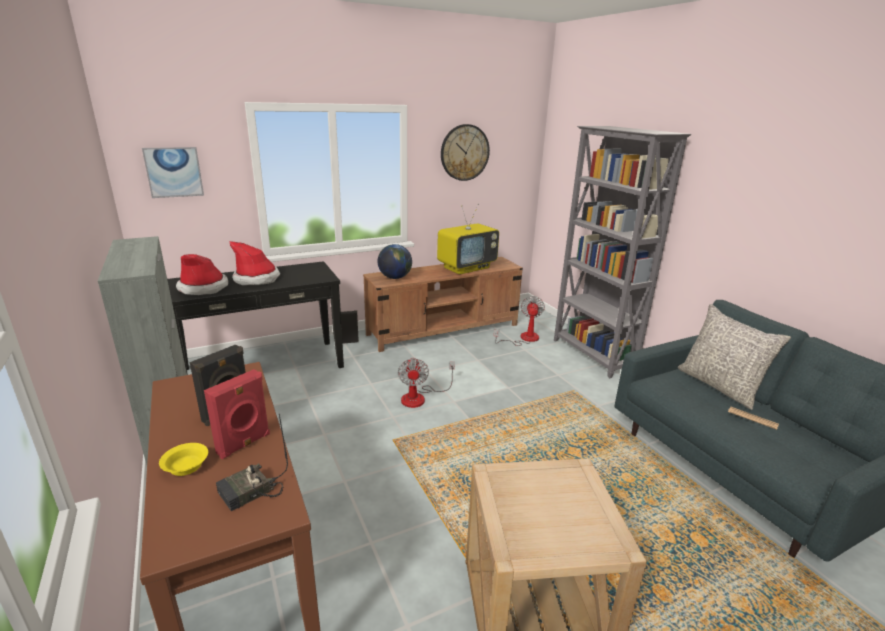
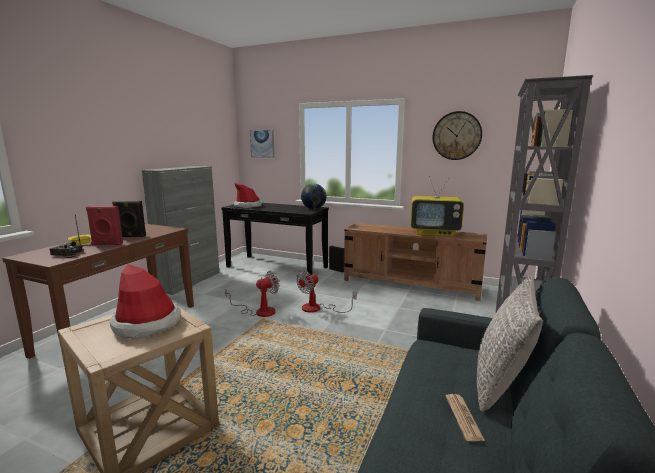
camera: 50 degrees right, 10 degrees down
hat [230,241,280,285] -> hat moved to [110,264,181,339]
globe [378,244,412,279] -> globe moved to [301,184,327,209]
fan [494,296,545,346] -> fan moved to [225,270,279,317]

